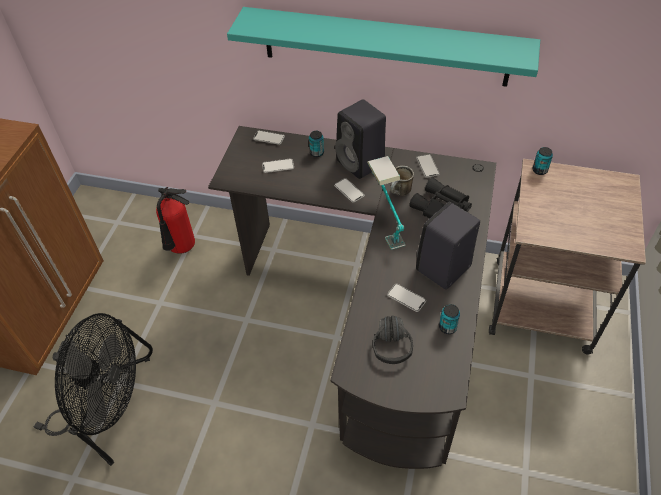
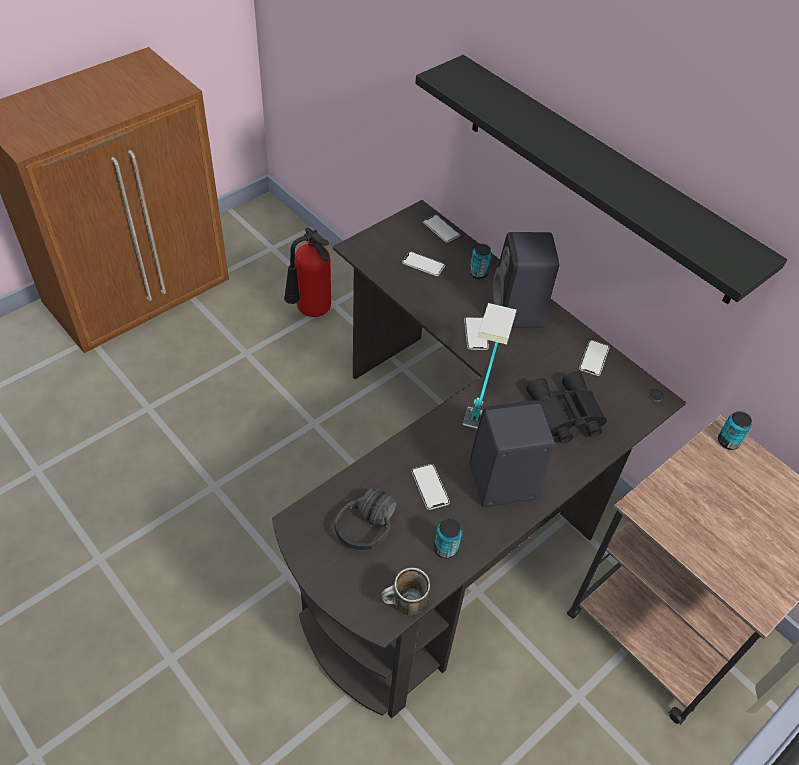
camera: 30 degrees right, 0 degrees up
black fan [34,313,153,466] -> none
turquoise shelf [227,7,540,87] -> black shelf [415,55,787,304]
mug [390,166,414,196] -> mug moved to [381,568,430,616]

